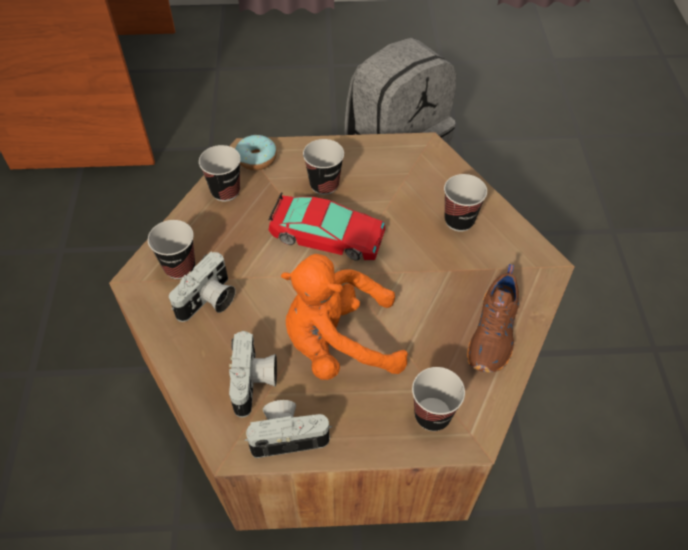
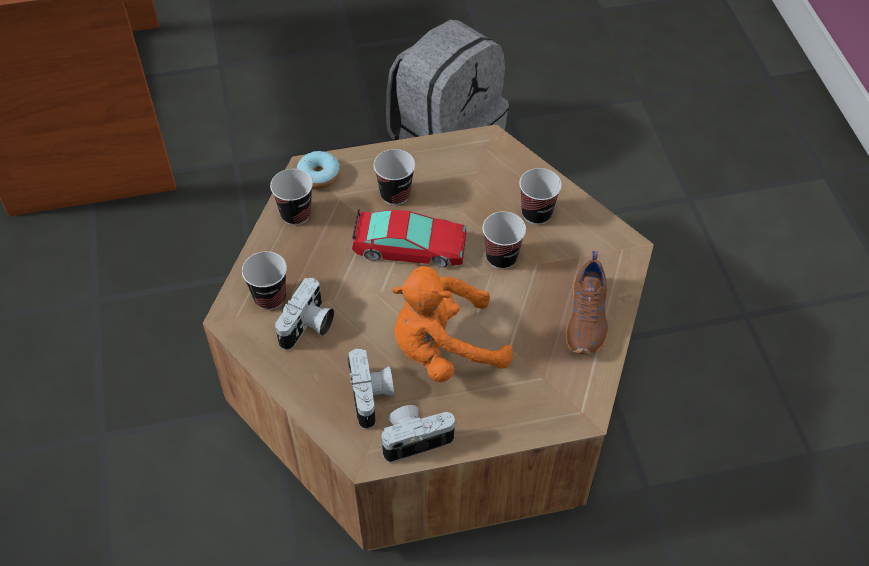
camera: 10 degrees left, 0 degrees up
cup [412,367,465,431] -> cup moved to [483,212,526,269]

